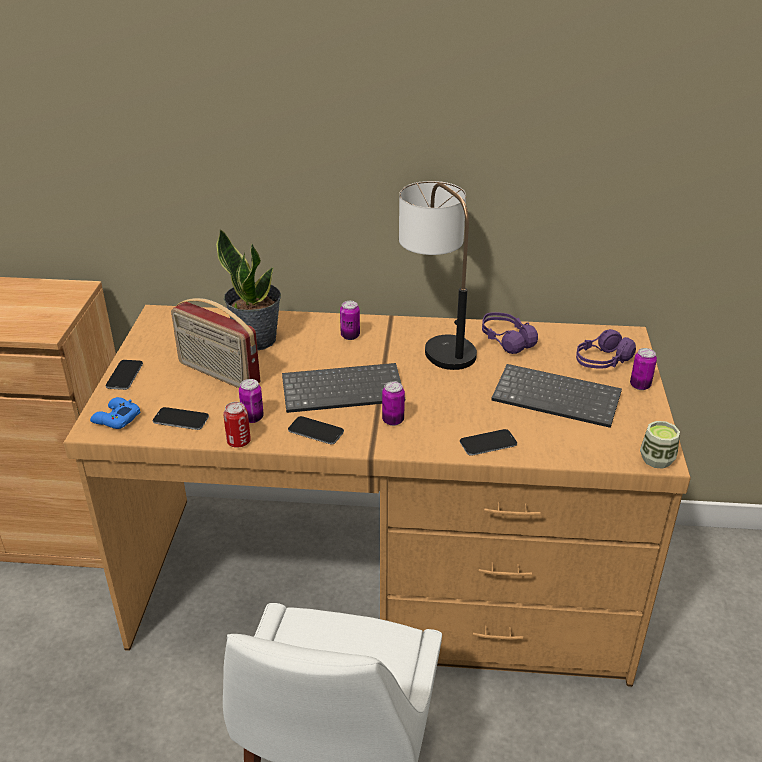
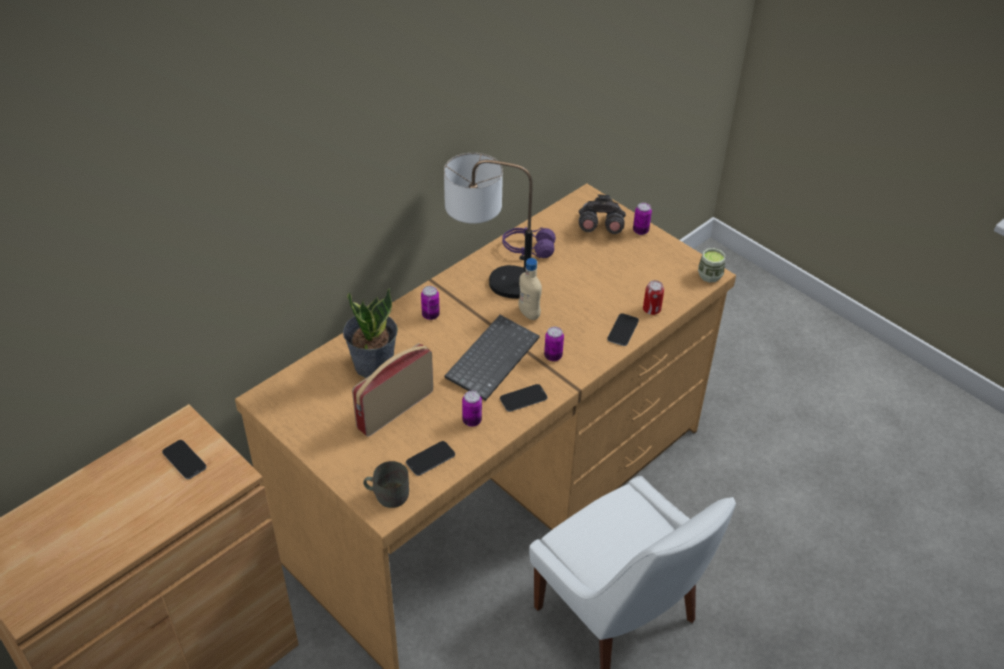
camera: 50 degrees left, 10 degrees up
blue game controller [90,397,141,429] -> grey mug [363,461,409,508]
phone [106,360,143,390] -> phone moved to [162,440,207,479]
radio [171,298,260,388] -> radio turned 150 degrees clockwise [352,343,433,437]
can [223,402,251,448] -> can moved to [643,280,664,315]
keyboard [491,364,622,428] -> none
purple headphones [576,329,636,369] -> grey binoculars [579,194,626,234]
none -> beige bottle [518,258,542,320]

